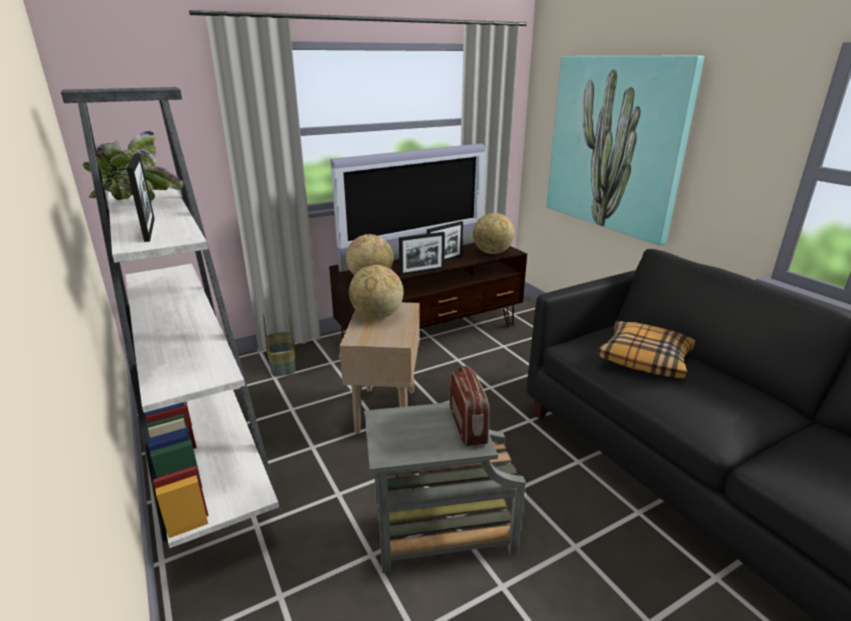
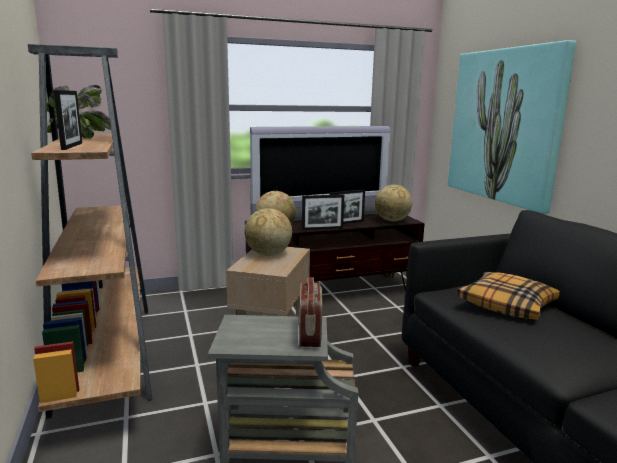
camera: 10 degrees right, 10 degrees down
white bookcase [61,87,279,548] -> brown bookcase [28,44,152,419]
basket [262,310,296,377] -> none

